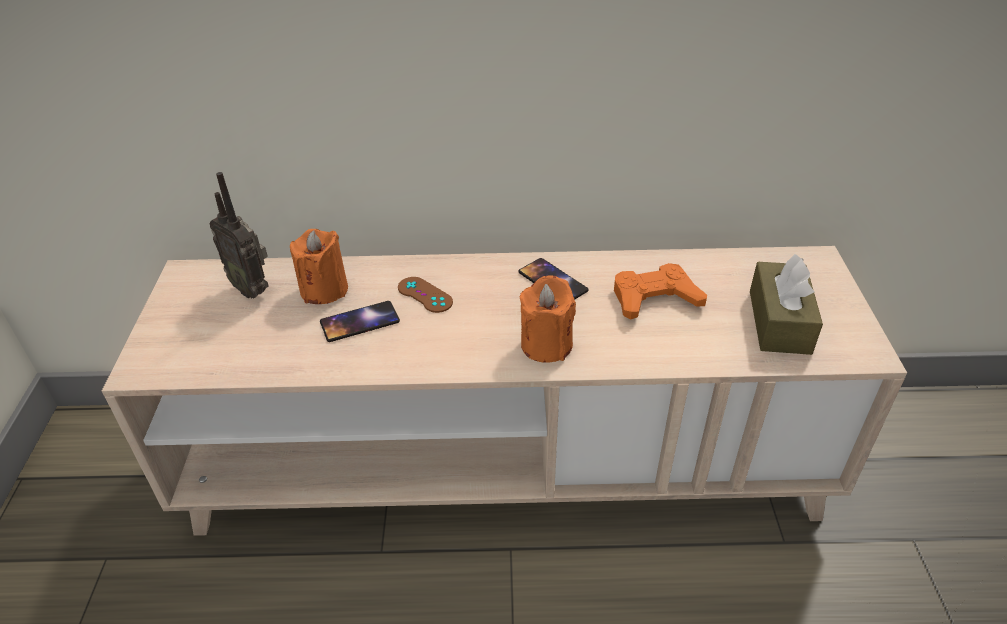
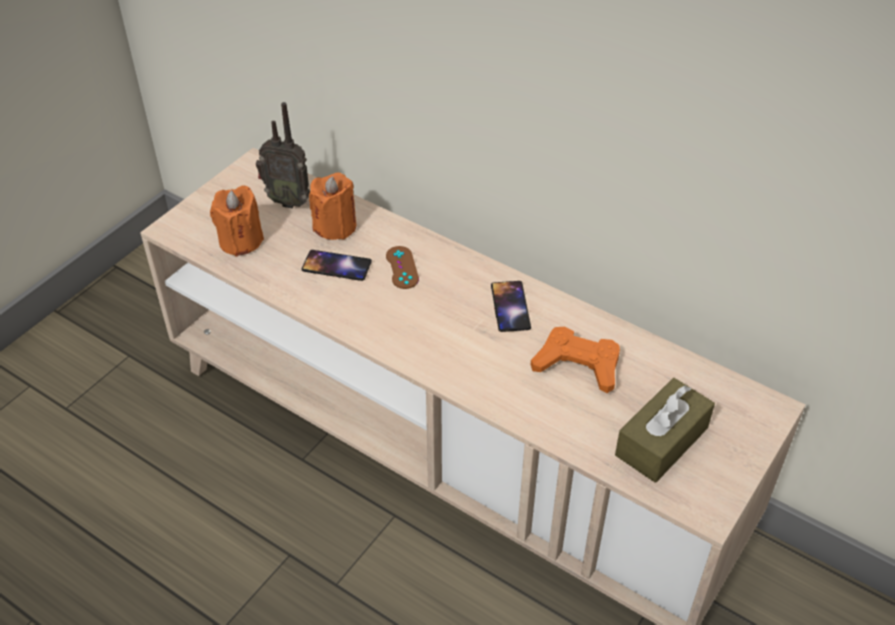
camera: 35 degrees right, 5 degrees up
radio [209,172,269,298] -> radio turned 60 degrees counterclockwise [256,102,310,208]
orange candle [520,276,576,363] -> orange candle moved to [210,185,264,257]

